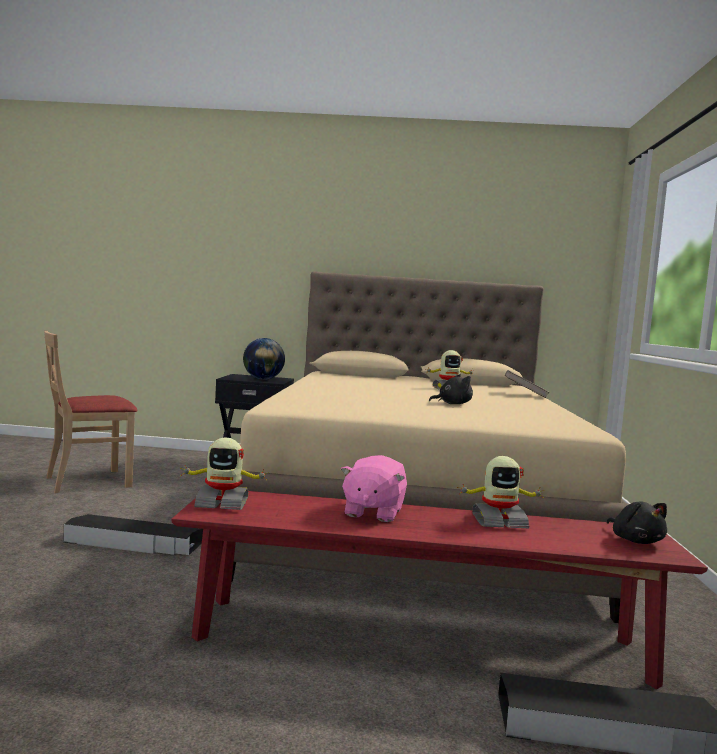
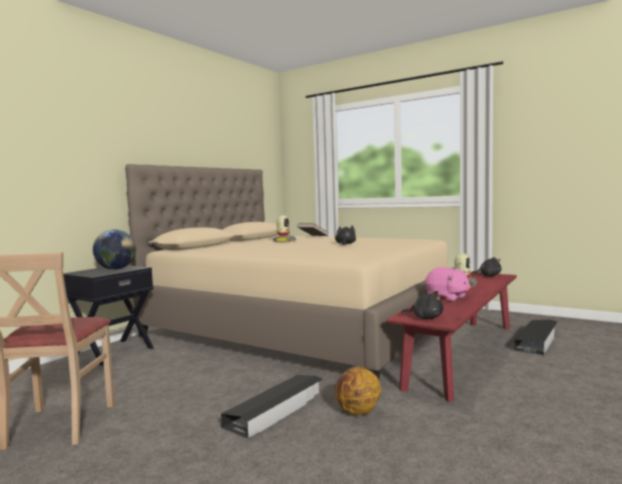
camera: 60 degrees left, 0 degrees up
toy robot [180,437,267,510] -> black plush toy [401,291,444,319]
none -> basketball [335,366,381,415]

